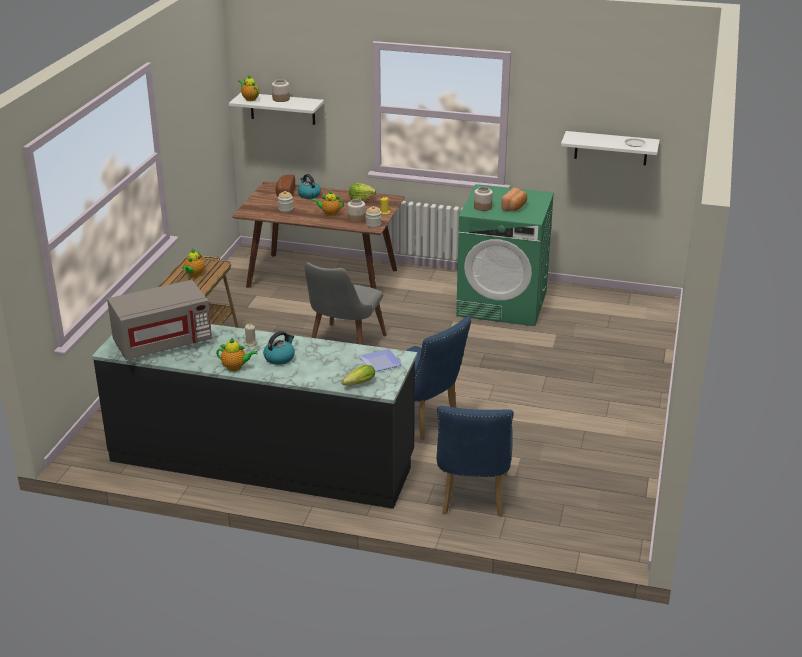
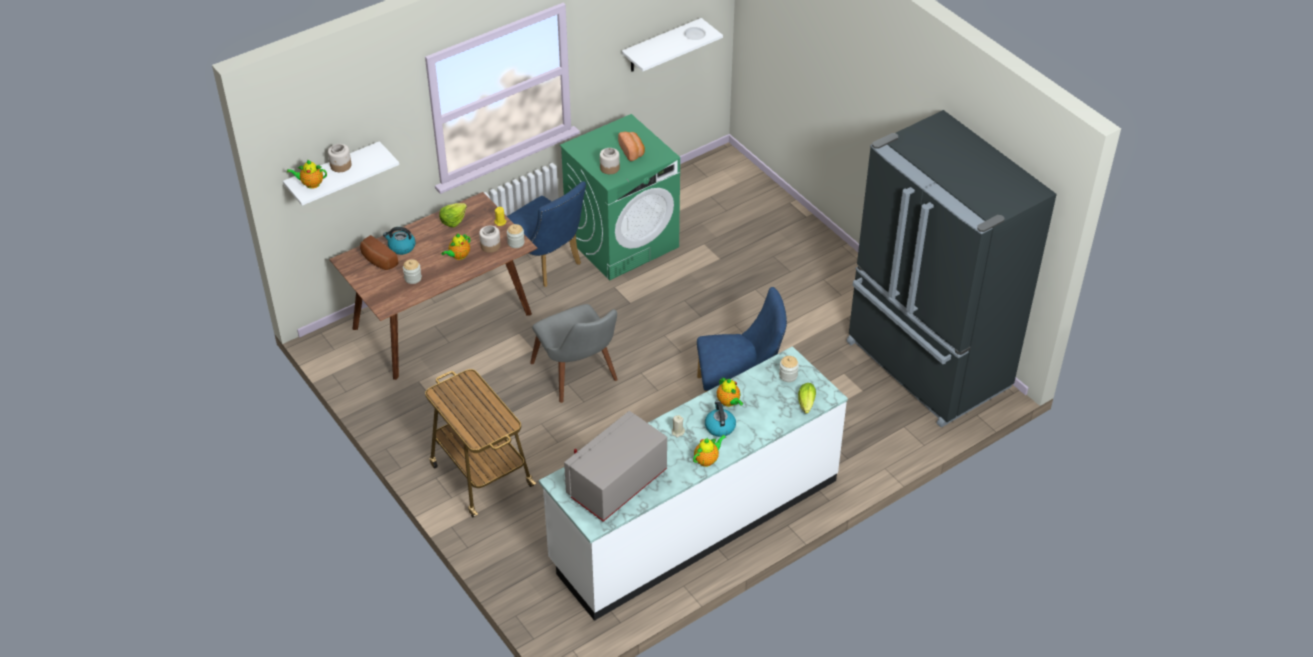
camera: 50 degrees left, 15 degrees up
black counter [92,324,417,509] -> white counter [539,346,848,621]
grey microwave [107,280,212,360] -> grey microwave turned 150 degrees counterclockwise [564,411,667,522]
teapot [182,248,205,277] -> teapot moved to [717,377,743,407]
plate [359,349,402,372] -> jar [779,356,799,382]
blue chair [436,406,514,517] -> blue chair moved to [507,181,586,287]
none -> black fridge [846,110,1057,428]

